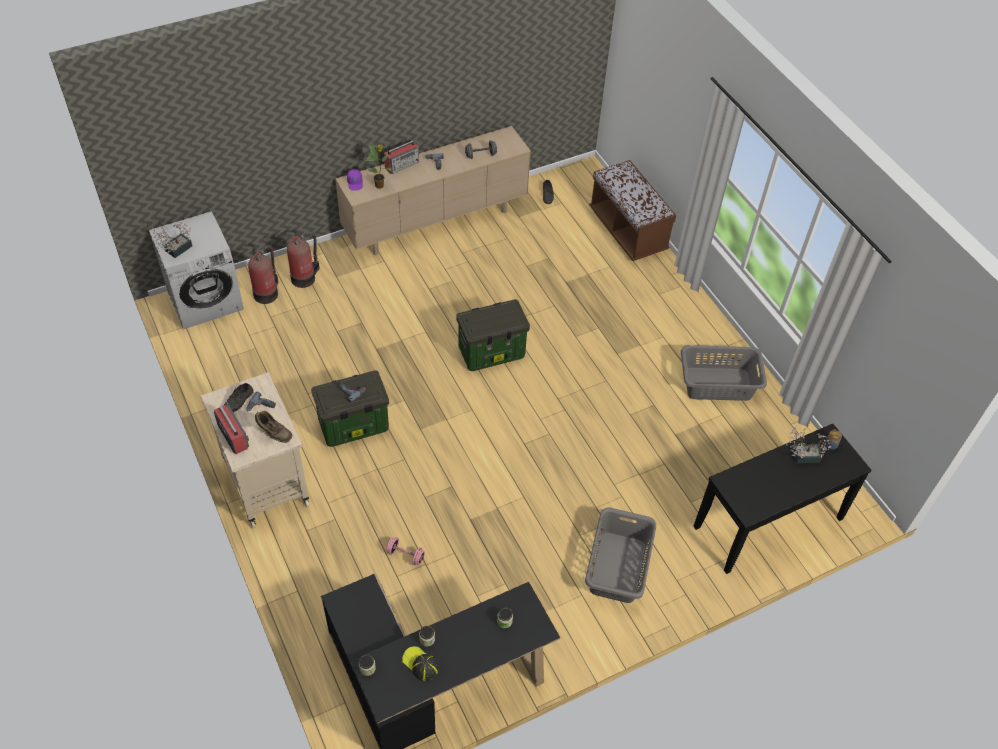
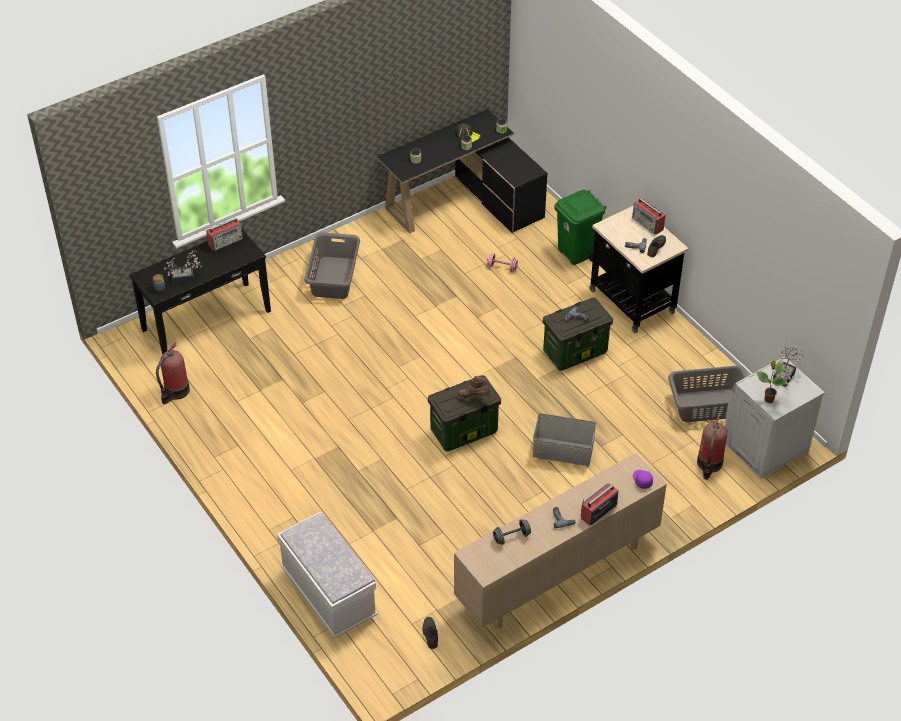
camera: 175 degrees right, 5 degrees down
beige cart [201,372,310,529] -> black cart [589,205,689,333]
brown boot [255,411,292,443] -> brown boot moved to [458,376,490,400]
fire extinguisher [287,232,320,288] -> fire extinguisher moved to [156,342,190,404]
potted plant [366,144,392,189] -> potted plant moved to [756,360,788,403]
brown bench [589,160,676,261] -> white bench [277,512,378,638]
grey laundry basket [681,345,767,401] -> grey laundry basket moved to [668,366,747,422]
none -> radio [206,218,243,251]
none -> grey storage box [533,413,596,466]
none -> green trash can [555,190,607,265]

